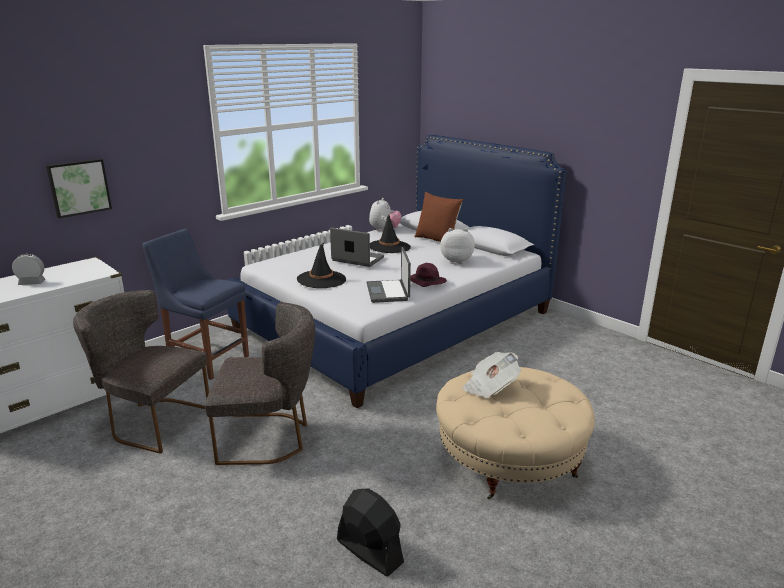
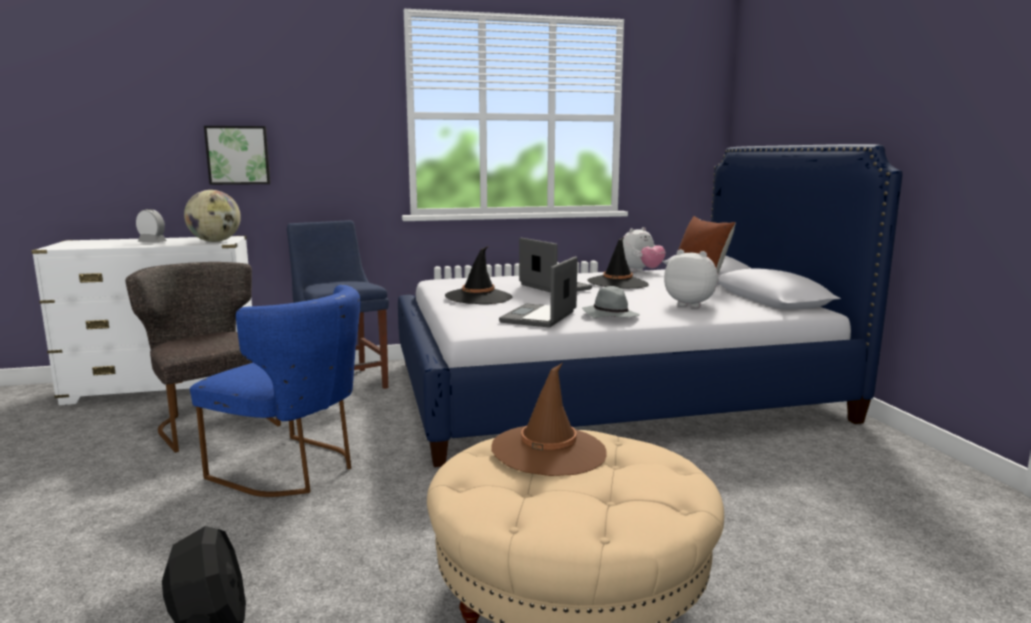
camera: 30 degrees right, 10 degrees down
grey chair [205,302,315,465] -> blue chair [190,285,361,497]
purple hat [410,263,447,287] -> grey hat [582,286,640,318]
newspaper [463,352,521,399] -> brown hat [491,363,607,476]
none -> globe [184,190,241,242]

